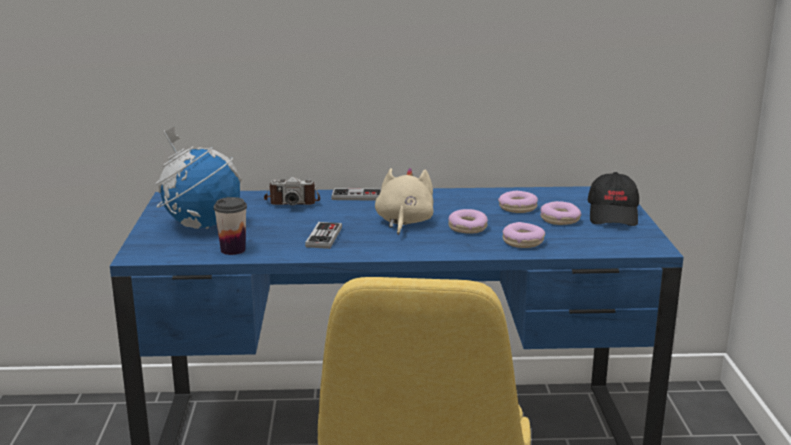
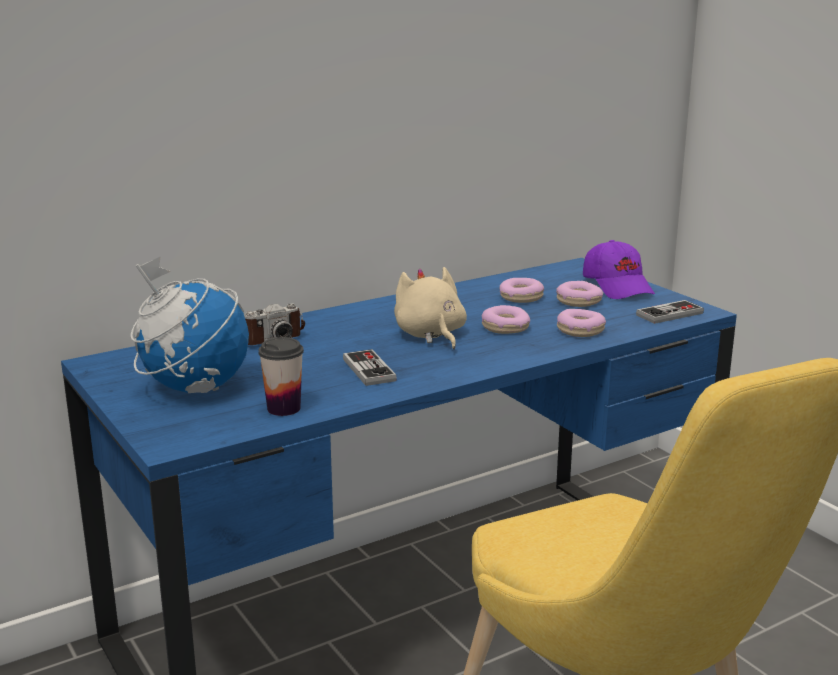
camera: 30 degrees left, 0 degrees up
game controller [331,188,381,201] -> game controller moved to [636,300,704,324]
black cap [588,172,639,226] -> purple cap [583,240,655,299]

